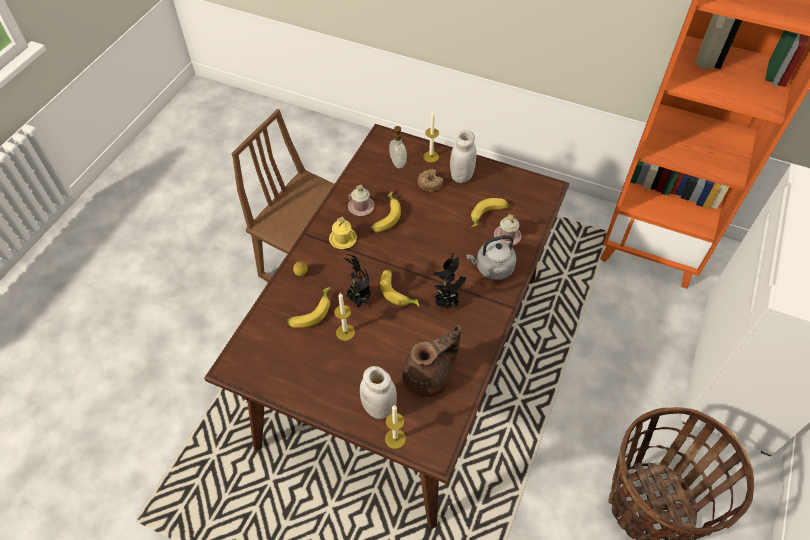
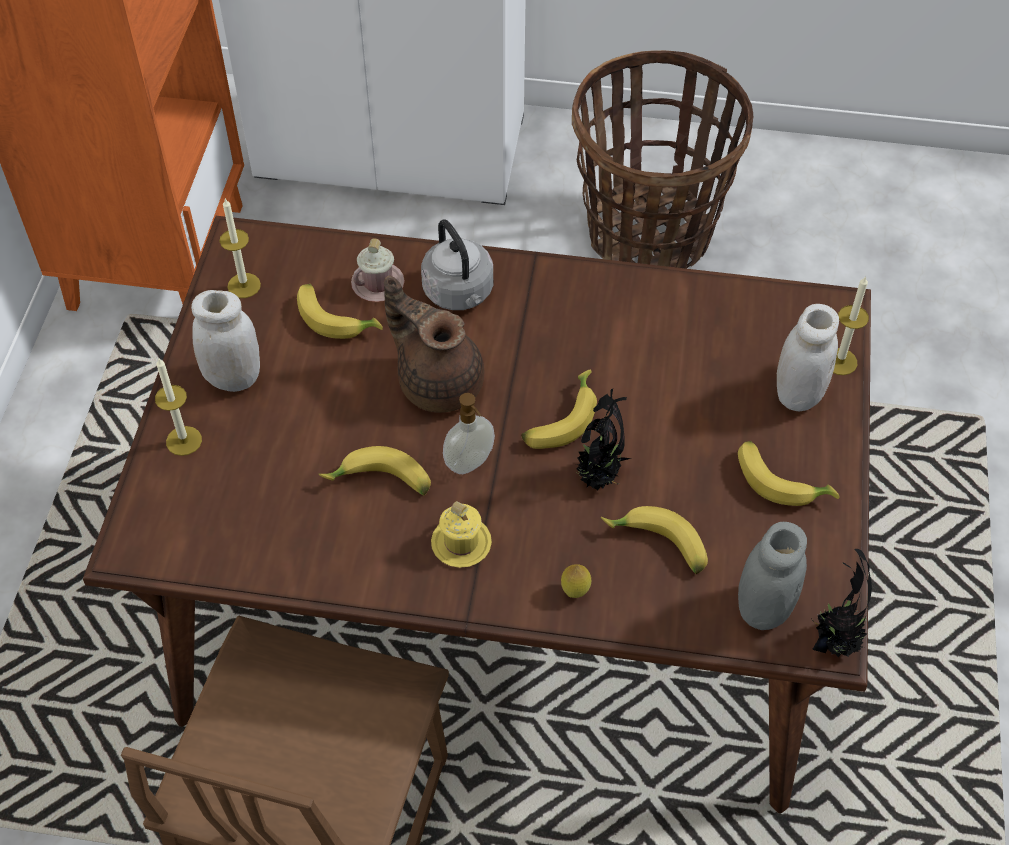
camera: 105 degrees left, 0 degrees up
candle [334,293,355,341] -> candle moved to [219,198,261,298]
pink mug [348,184,375,216] -> none
soap dispenser [389,126,407,169] -> soap dispenser moved to [443,393,495,474]
brown teapot [402,325,461,397] -> brown teapot moved to [384,275,484,412]
donut [417,169,443,192] -> none
potted plant [433,253,467,309] -> potted plant moved to [811,549,872,657]
none -> banana [738,441,840,506]
none -> grey jar [738,522,807,630]

